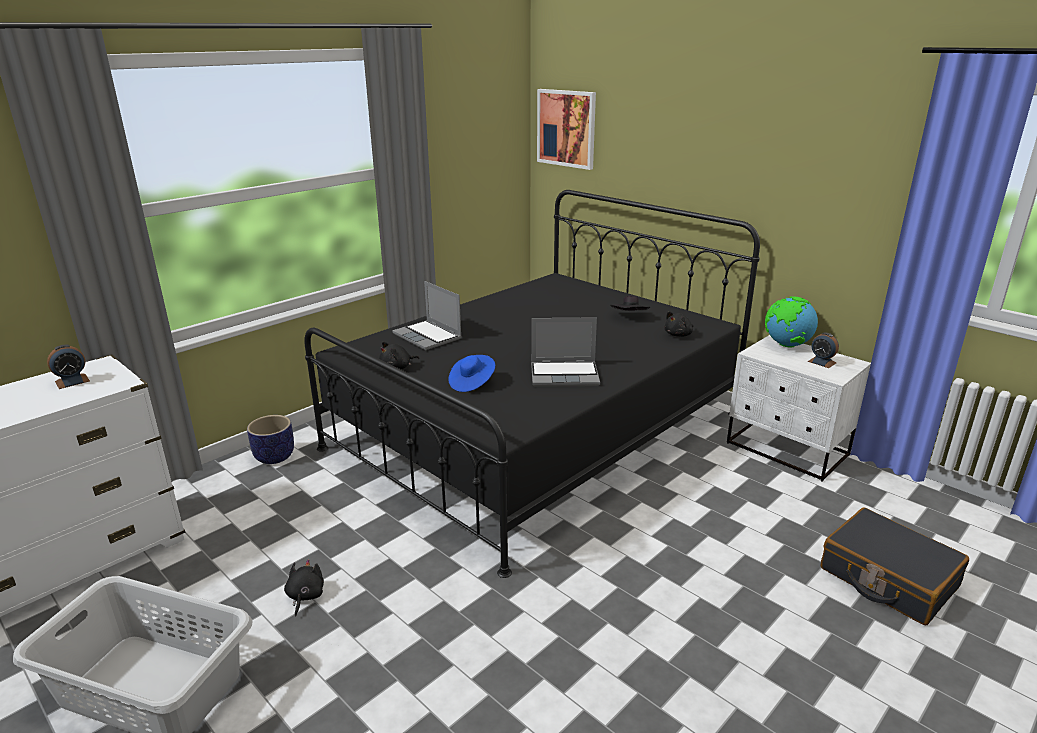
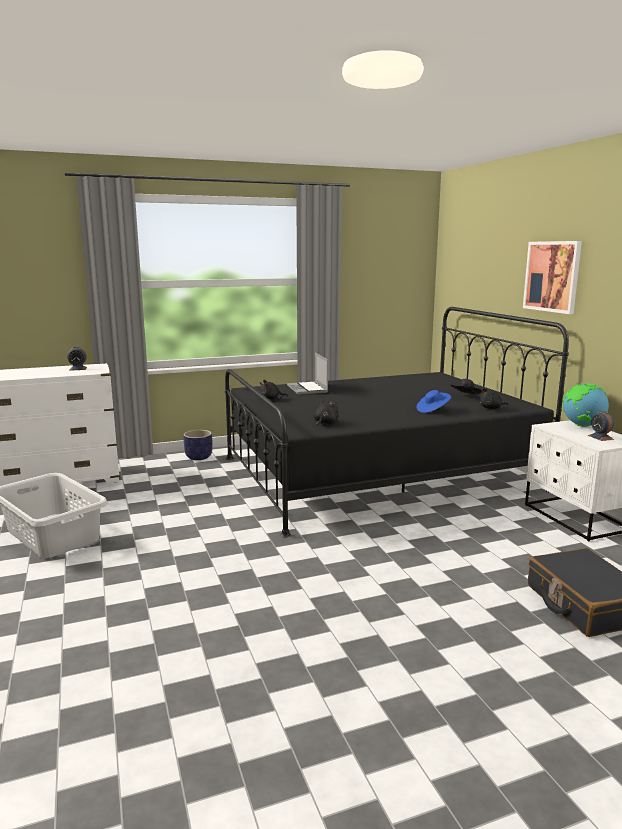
camera: 25 degrees right, 10 degrees down
black plush toy [284,559,324,616] -> black plush toy moved to [313,400,339,427]
blue hat [448,355,495,392] -> blue hat moved to [416,390,451,413]
laptop [531,317,600,387] -> none
picture [537,89,596,170] -> picture moved to [523,241,582,314]

